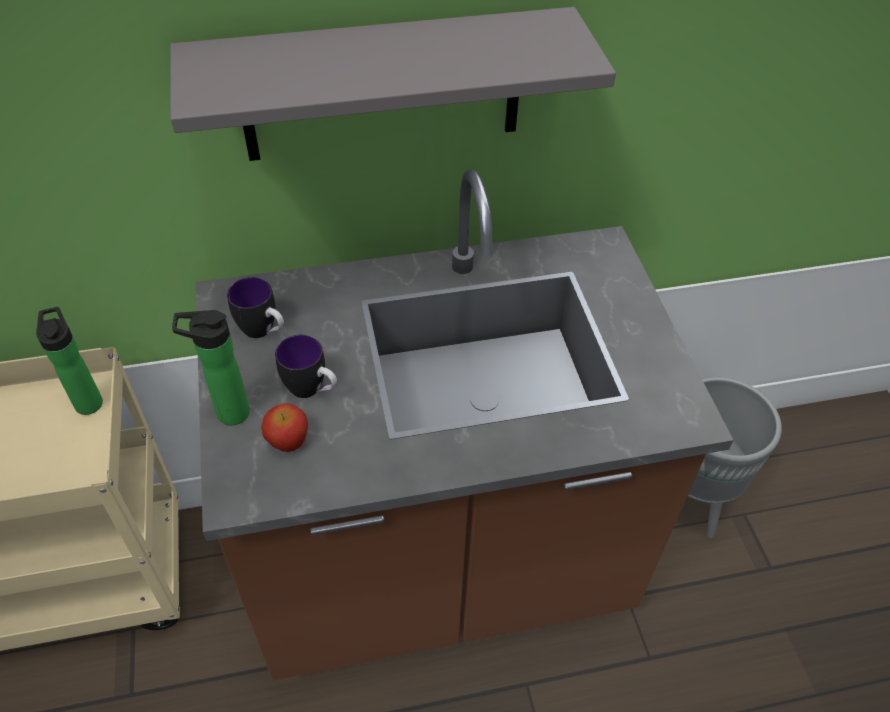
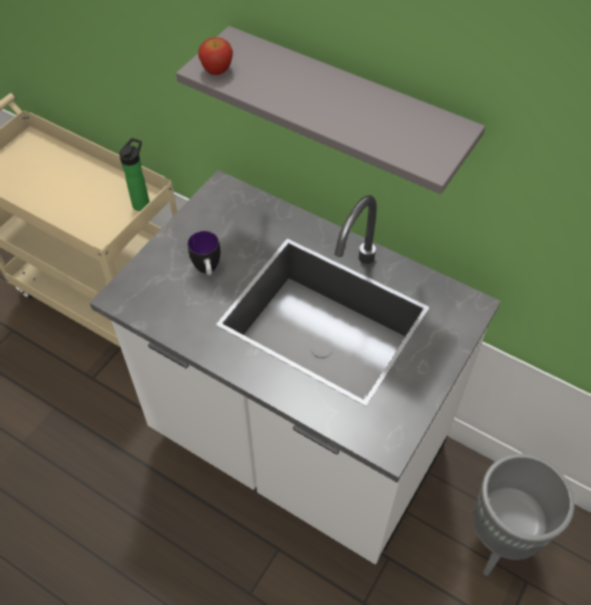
camera: 45 degrees right, 5 degrees up
bottle [172,310,250,425] -> none
brown counter [196,169,734,680] -> white counter [90,170,501,564]
mug [227,277,284,338] -> none
apple [261,403,308,452] -> apple moved to [198,37,233,75]

